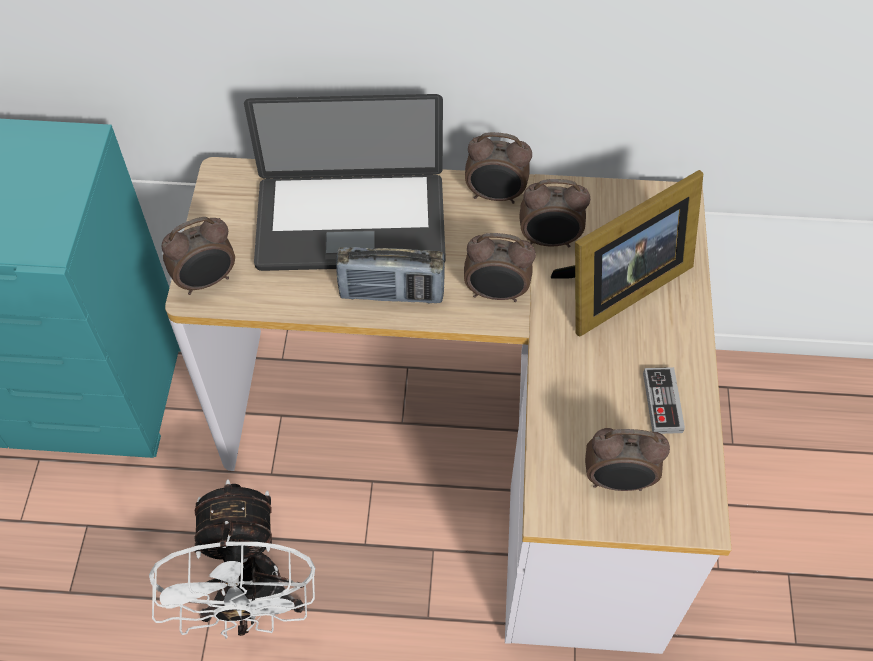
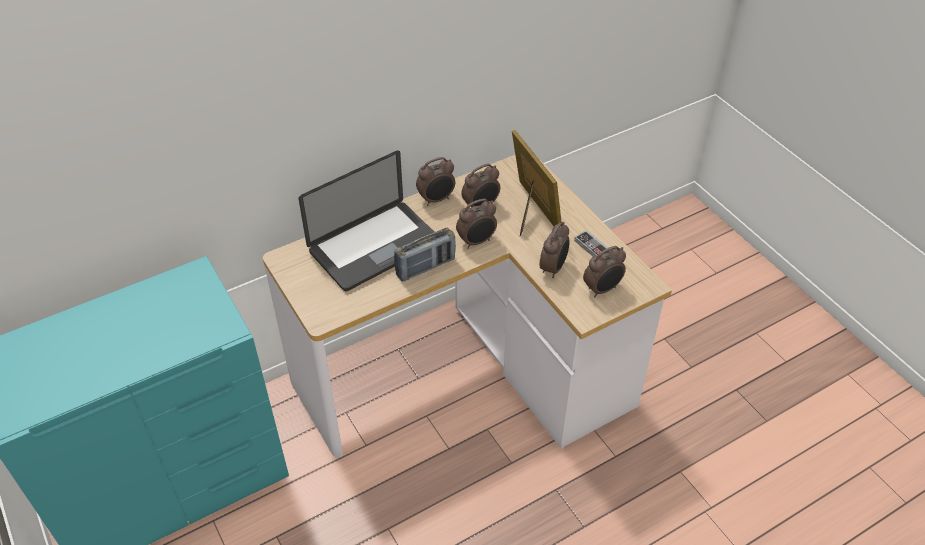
camera: 35 degrees left, 10 degrees down
white fan [149,479,315,639] -> none
alarm clock [162,217,235,295] -> alarm clock moved to [539,222,570,278]
picture frame [551,170,703,337] -> picture frame turned 45 degrees counterclockwise [512,130,562,236]

